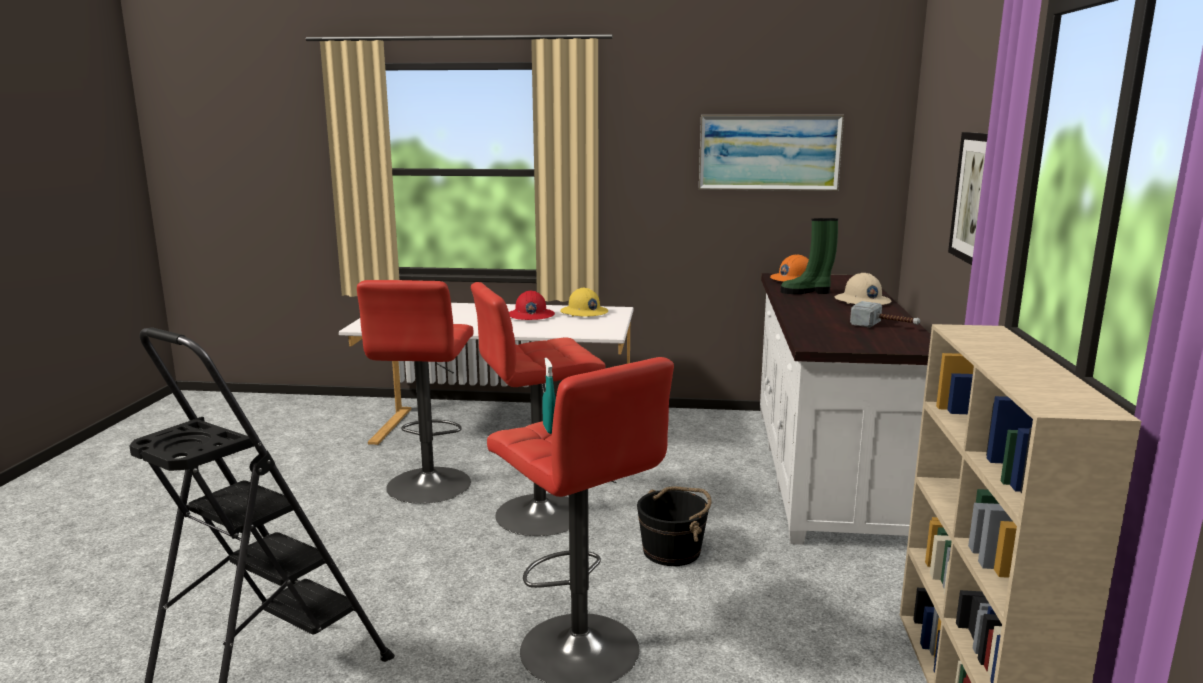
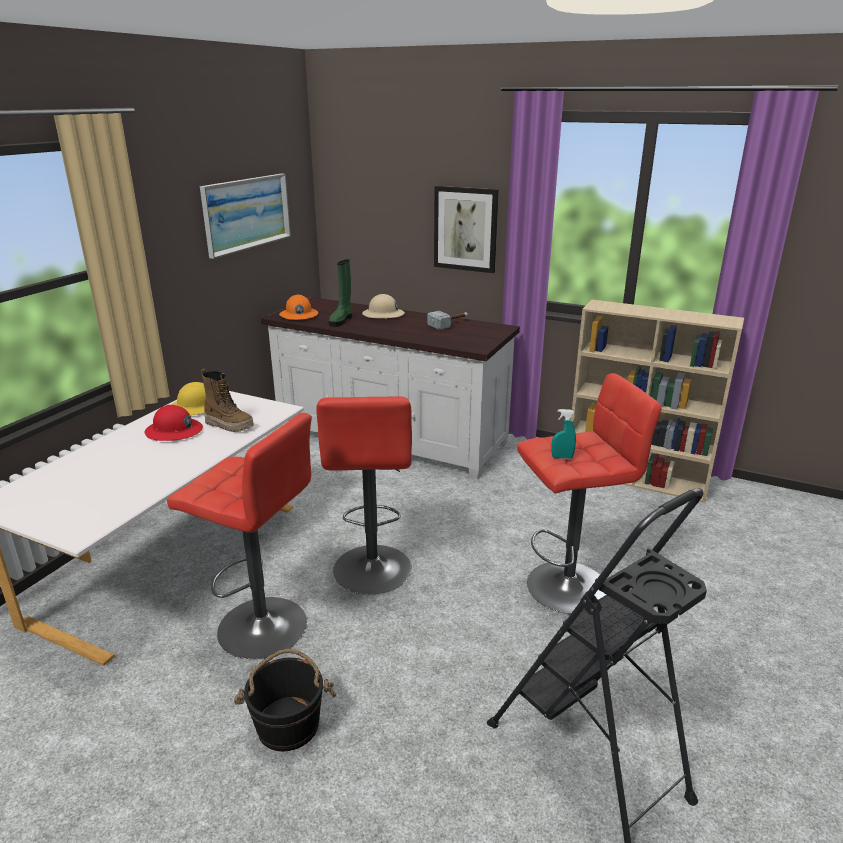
camera: 70 degrees left, 10 degrees up
black bucket [637,486,712,566] -> black bucket moved to [234,649,336,752]
none -> boot [201,369,254,432]

